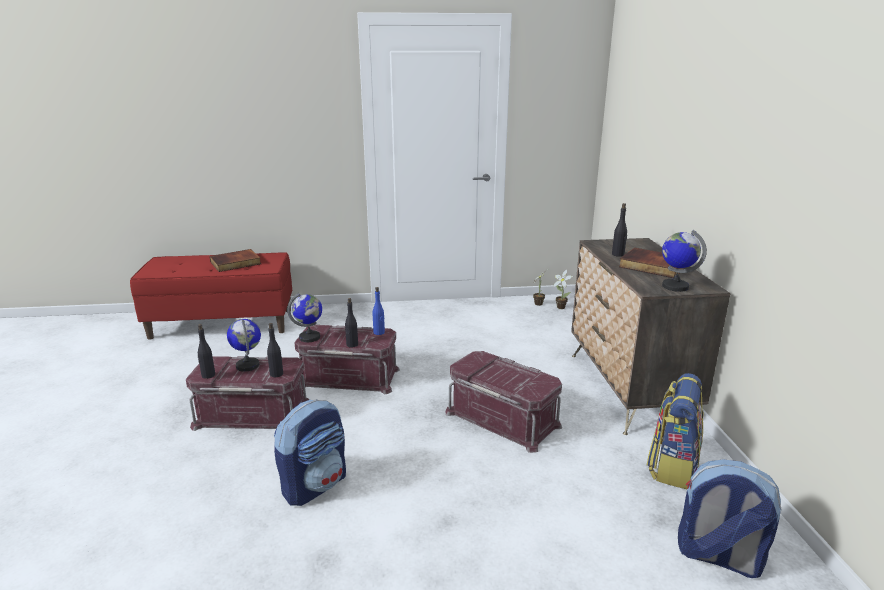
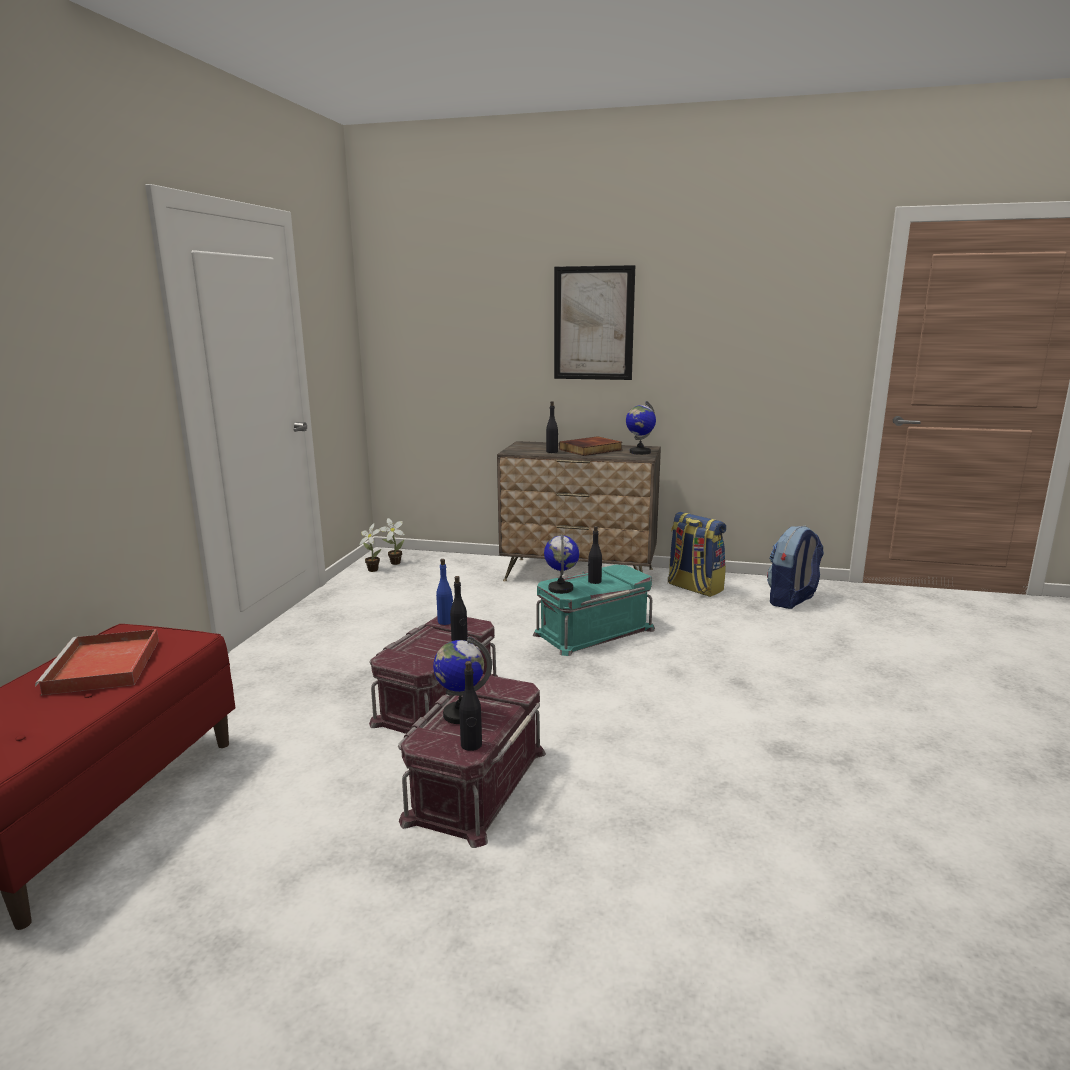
camera: 70 degrees left, 5 degrees down
book [209,249,261,272] -> red tray [35,629,159,696]
black bottle [267,323,283,377] -> black bottle moved to [588,526,602,584]
backpack [274,399,346,506] -> none
globe [287,293,322,342] -> globe moved to [544,534,579,594]
red storage box [445,351,562,453] -> turquoise storage box [533,565,655,656]
none -> picture [554,265,635,380]

